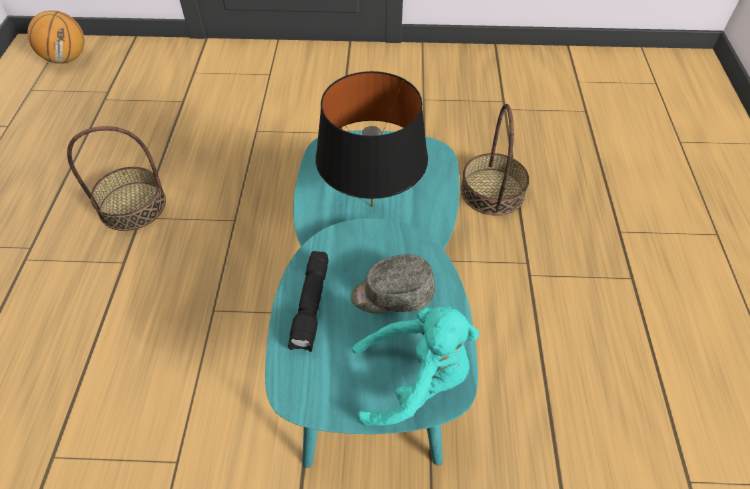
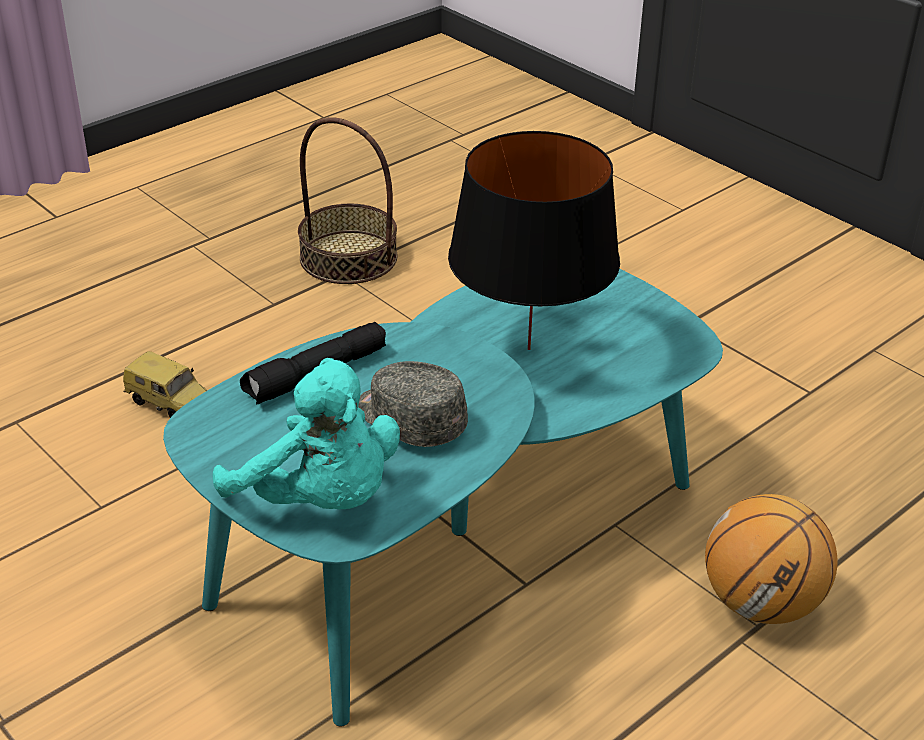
camera: 45 degrees right, 15 degrees down
basketball [27,10,85,64] -> basketball moved to [705,494,837,624]
basket [461,104,529,216] -> none
none -> toy car [123,351,207,418]

